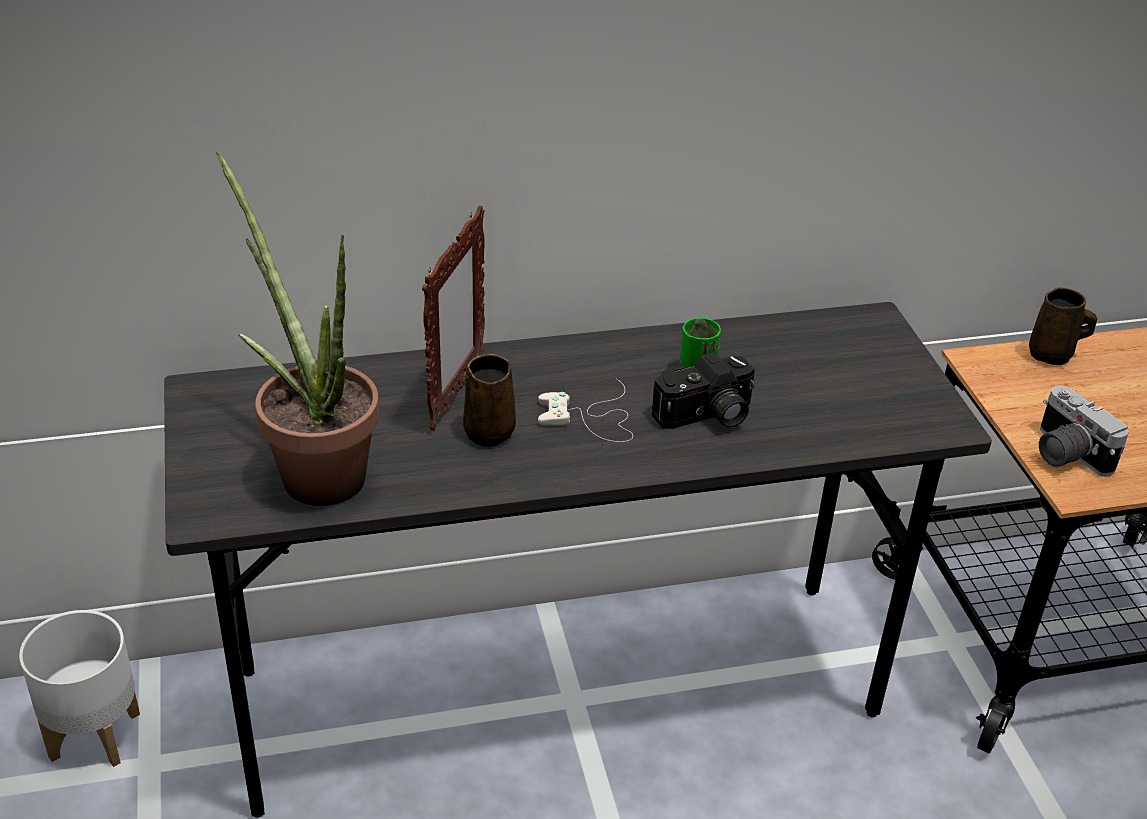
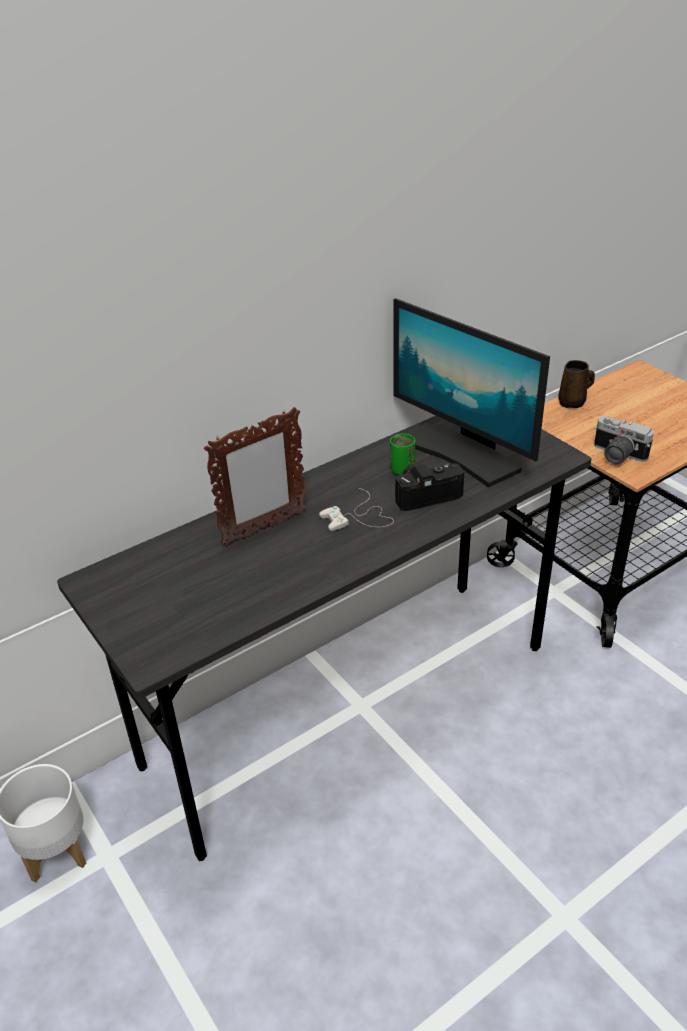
camera: 20 degrees left, 0 degrees up
potted plant [216,151,379,506] -> none
picture frame [422,205,485,430] -> picture frame turned 60 degrees clockwise [204,407,307,546]
brown mug [463,354,516,447] -> none
camera [652,353,755,429] -> camera turned 150 degrees counterclockwise [395,463,465,511]
none -> monitor [393,298,550,488]

